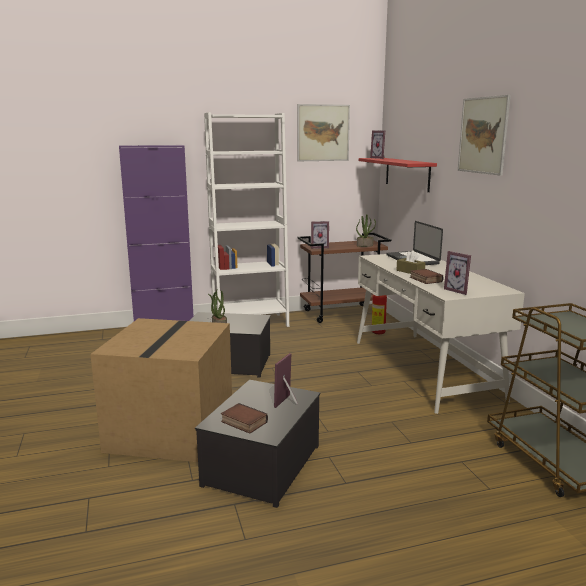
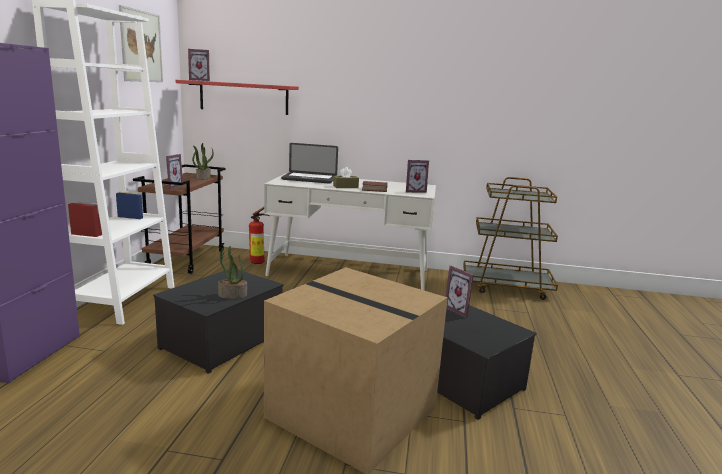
camera: 65 degrees left, 0 degrees up
book [221,403,268,434] -> none
picture [458,95,511,176] -> none

